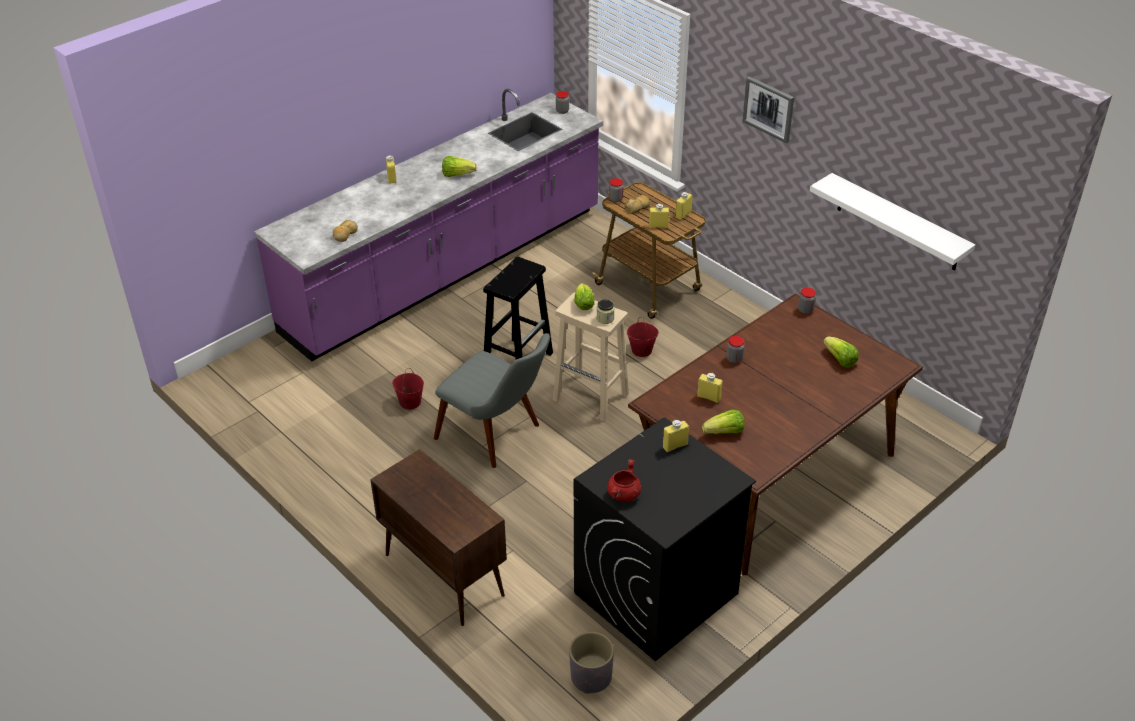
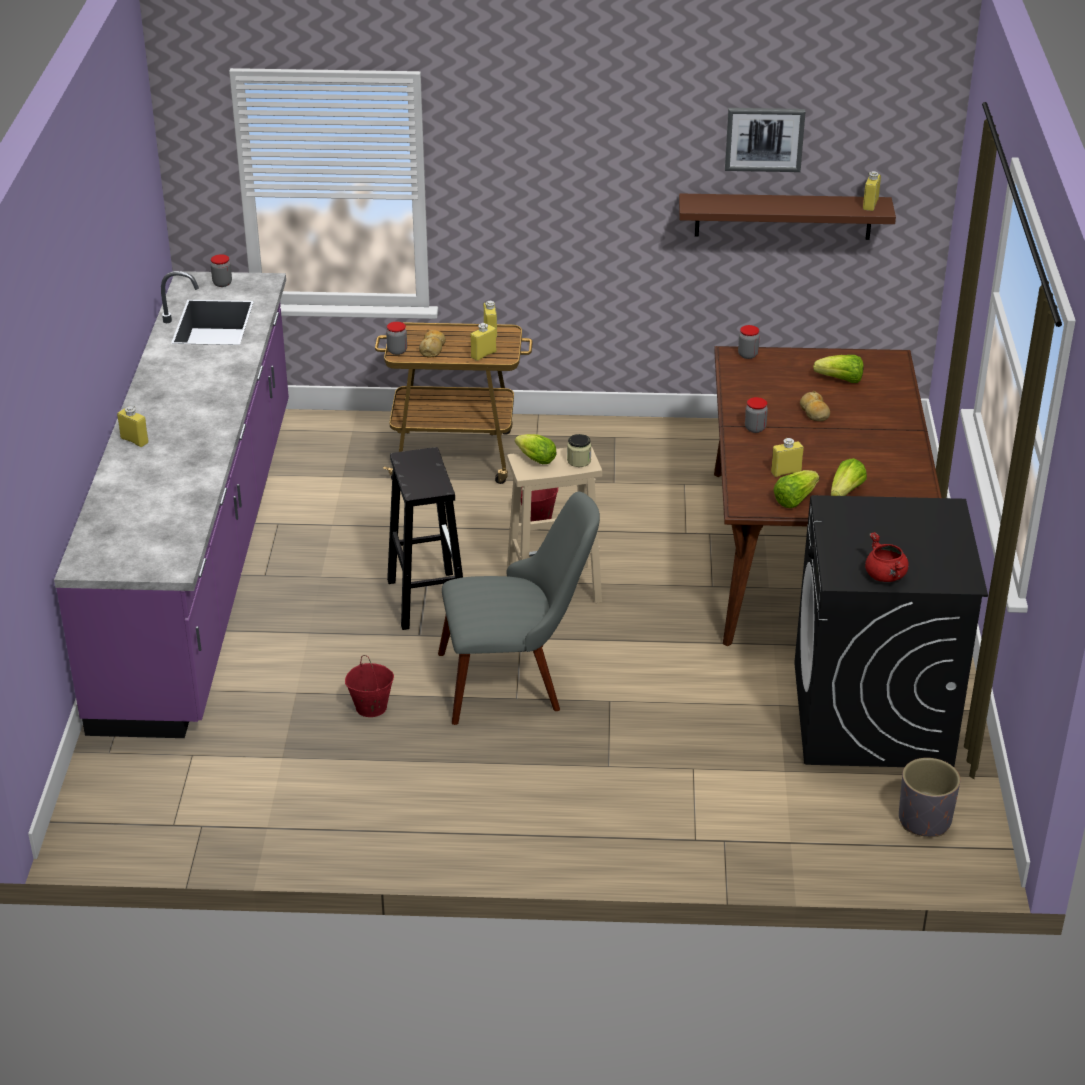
camera: 45 degrees left, 5 degrees down
bread [333,220,358,242] -> bread moved to [800,391,830,421]
brown cabinet [370,449,507,626] -> none
lettuce [442,156,477,177] -> lettuce moved to [773,470,819,508]
yellow bottle [663,420,689,452] -> yellow bottle moved to [863,171,881,211]
picture [742,76,794,143] -> picture moved to [725,108,806,172]
white shelf [810,173,975,271] -> brown shelf [679,194,896,240]

